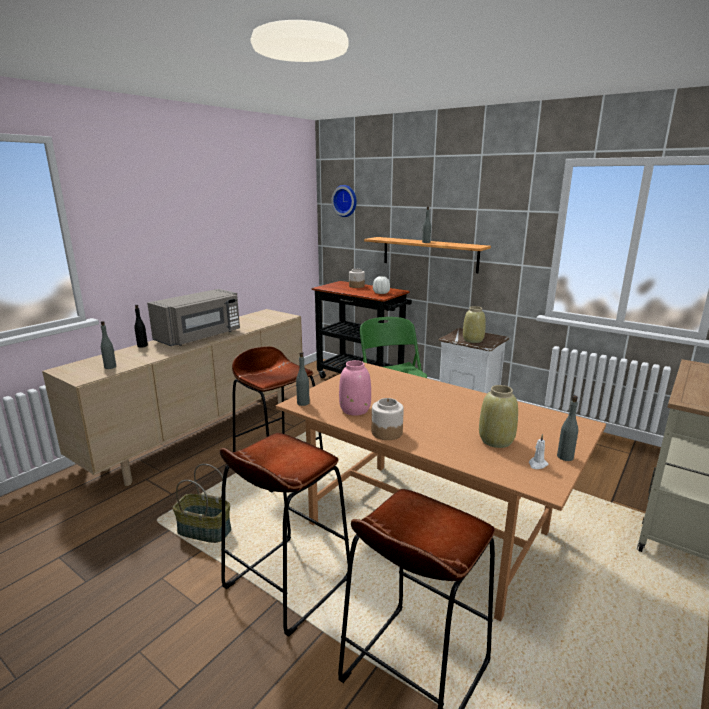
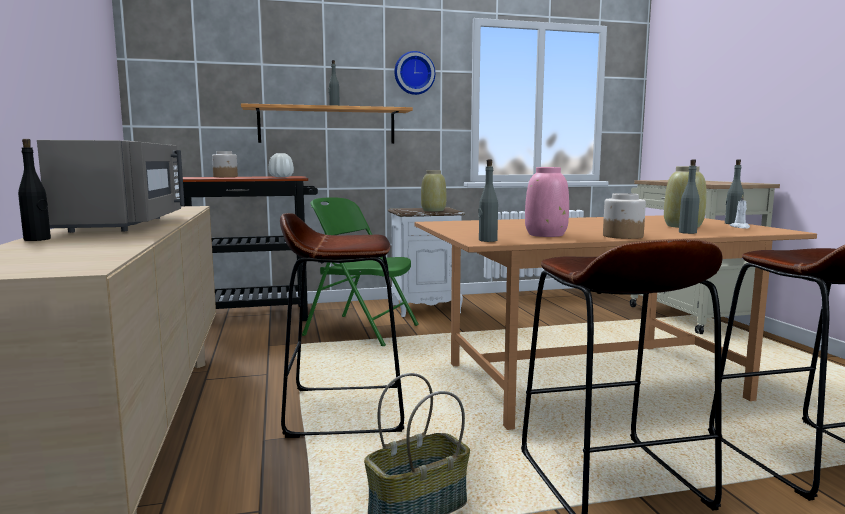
camera: 50 degrees left, 10 degrees down
grey bottle [101,321,116,369] -> grey bottle moved to [679,159,699,234]
wall clock [331,185,357,217] -> wall clock moved to [394,51,435,95]

